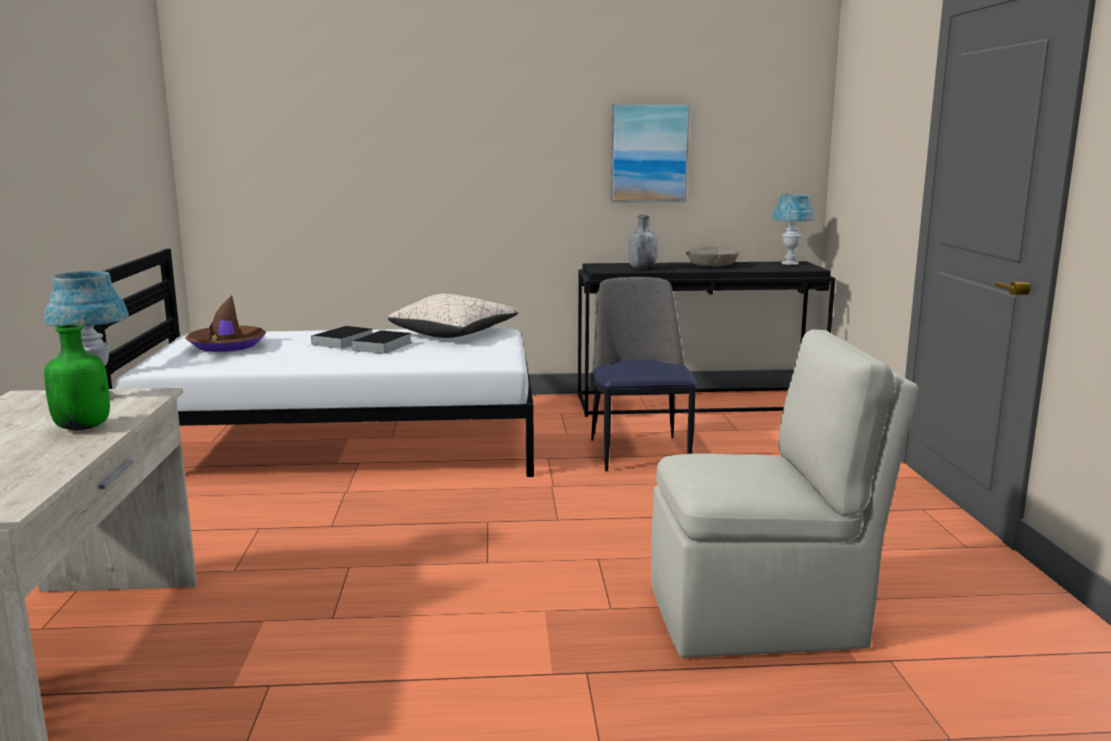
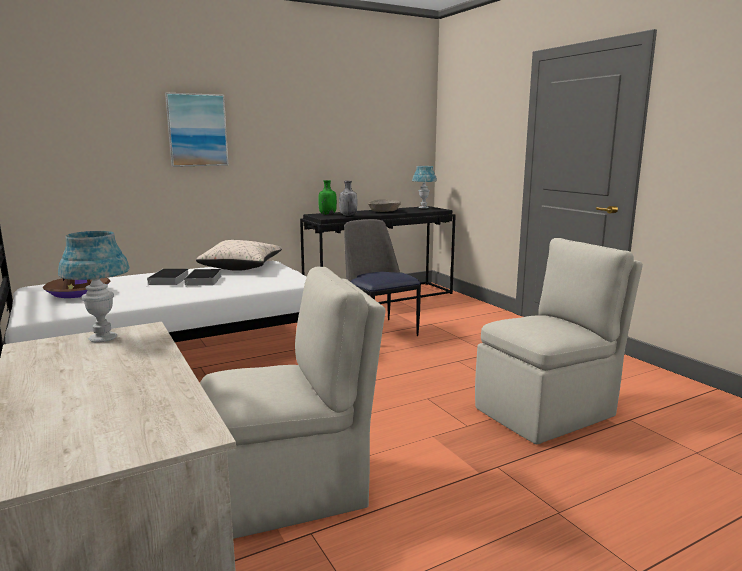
camera: 25 degrees left, 0 degrees up
green bottle [44,324,110,430] -> green bottle moved to [318,180,337,215]
picture [611,104,690,202] -> picture moved to [165,92,228,167]
none -> beige chair [200,267,386,539]

